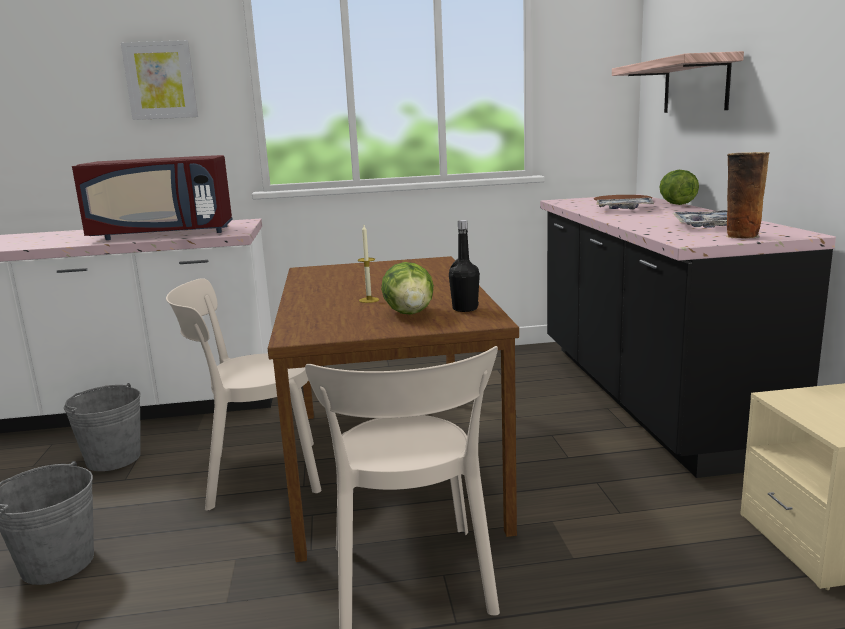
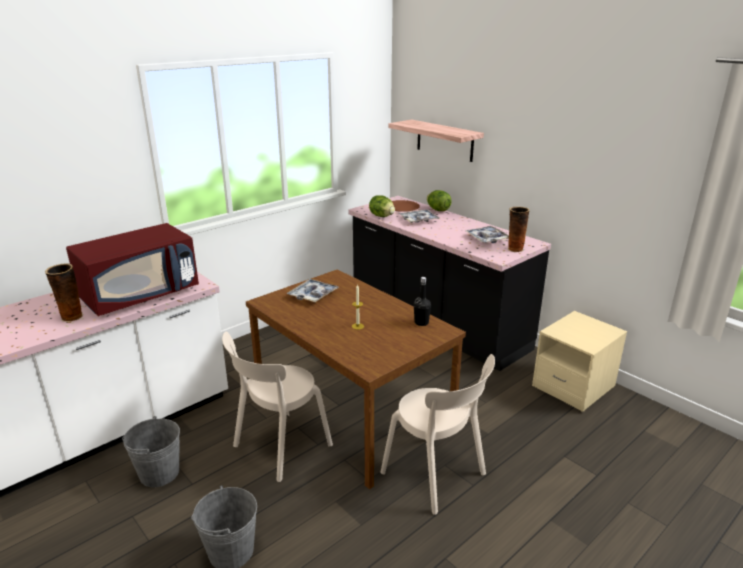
camera: 35 degrees left, 10 degrees up
picture [121,40,198,120] -> none
lettuce [381,262,434,315] -> lettuce moved to [369,195,395,217]
none -> vase [45,263,84,322]
none -> tray [287,279,339,302]

